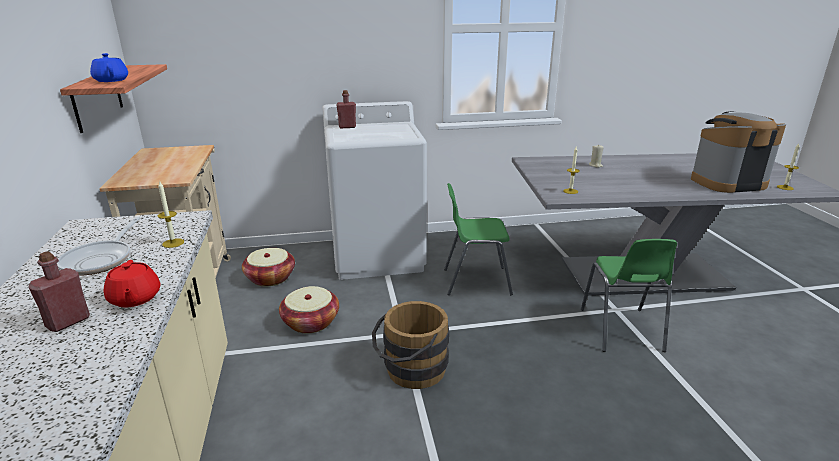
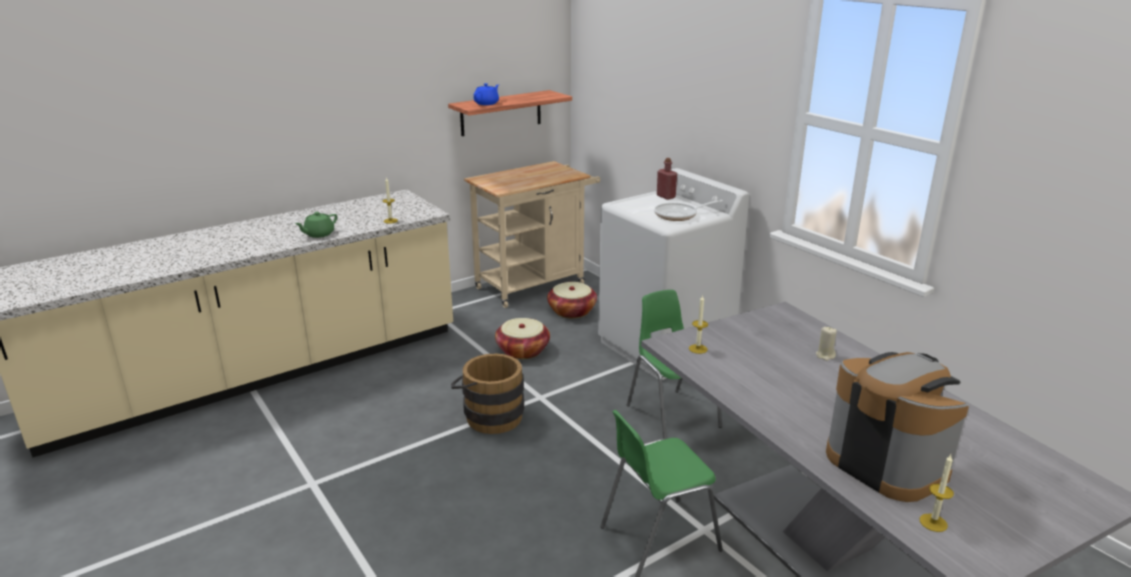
camera: 65 degrees right, 0 degrees up
red bottle [29,251,90,332] -> none
frying pan [57,217,140,275] -> frying pan moved to [654,200,723,221]
red teapot [104,260,160,307] -> green teapot [295,212,337,238]

